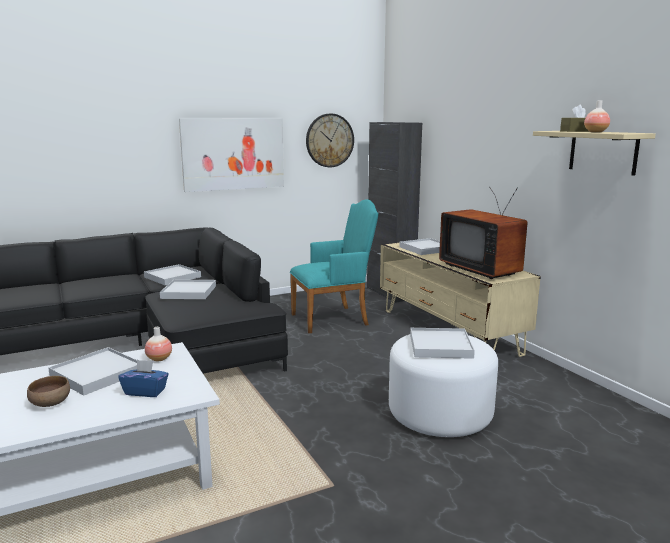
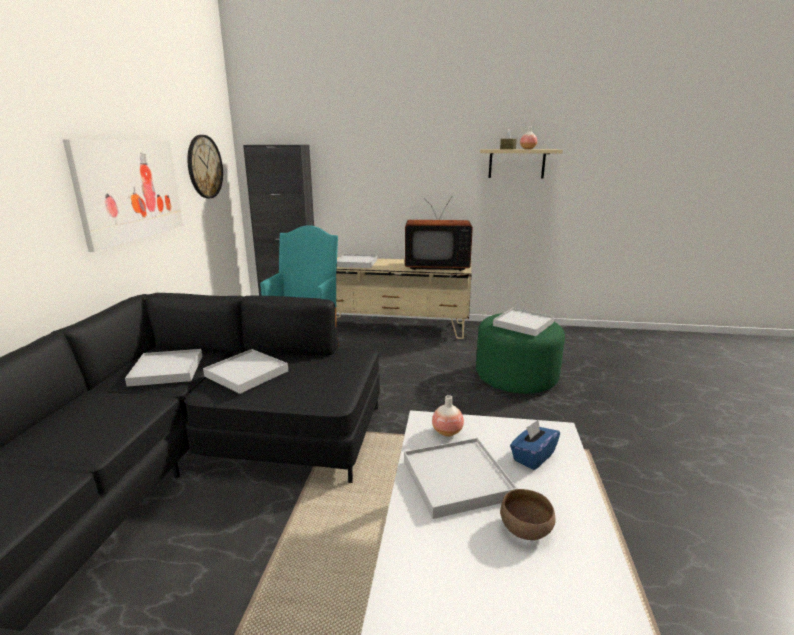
camera: 55 degrees left, 5 degrees up
white ottoman [389,334,498,437] -> green ottoman [476,313,565,394]

